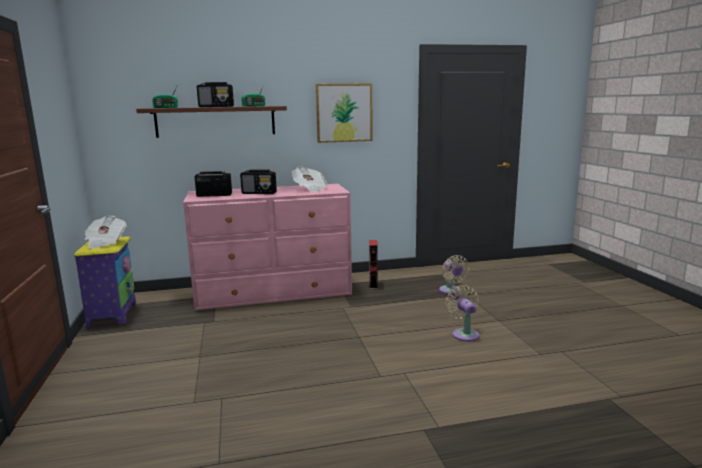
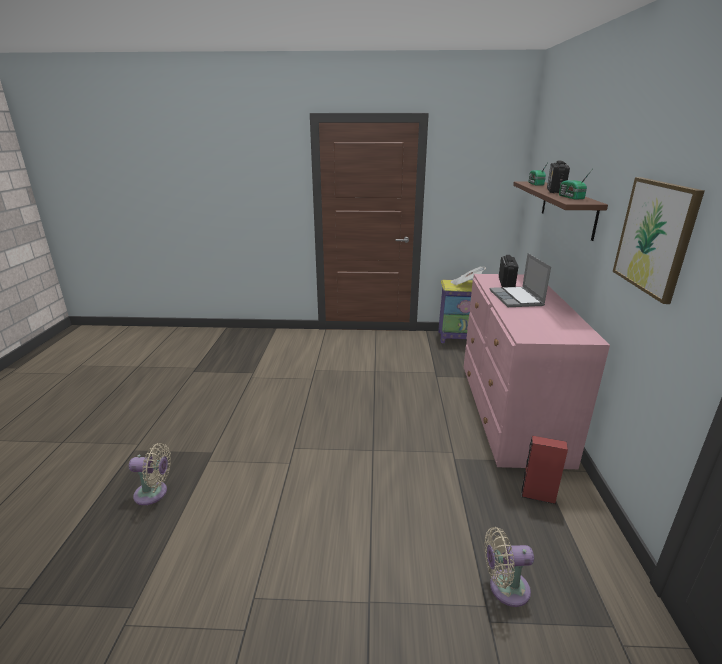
camera: 105 degrees right, 10 degrees up
radio [240,169,277,194] -> laptop [490,253,551,307]
newspaper [292,167,328,192] -> none
beige fan [445,285,480,342] -> beige fan moved to [129,443,171,505]

